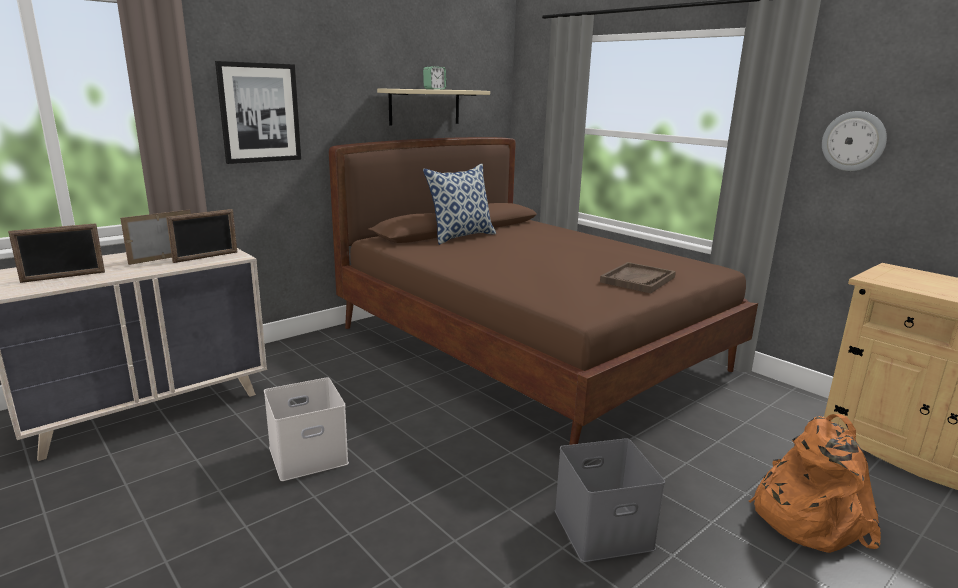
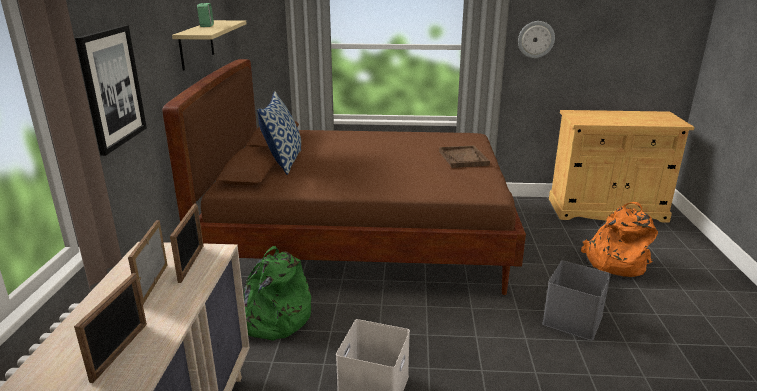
camera: 45 degrees left, 5 degrees up
none -> green backpack [243,246,311,341]

